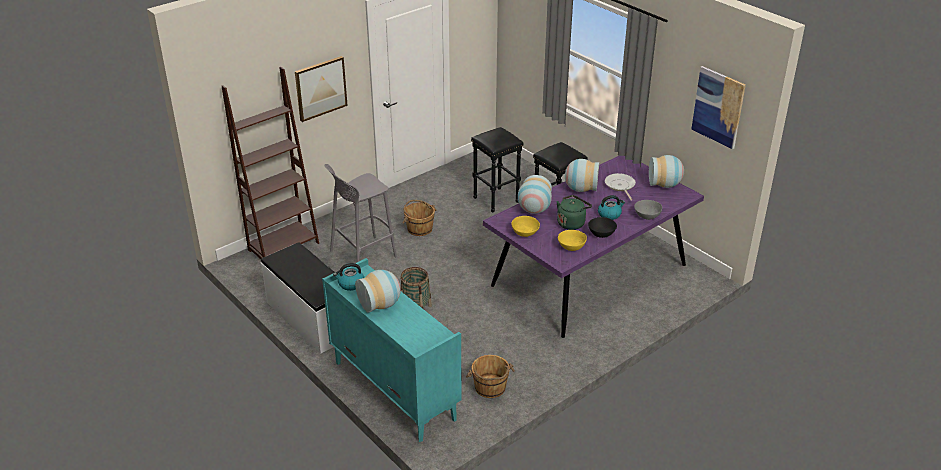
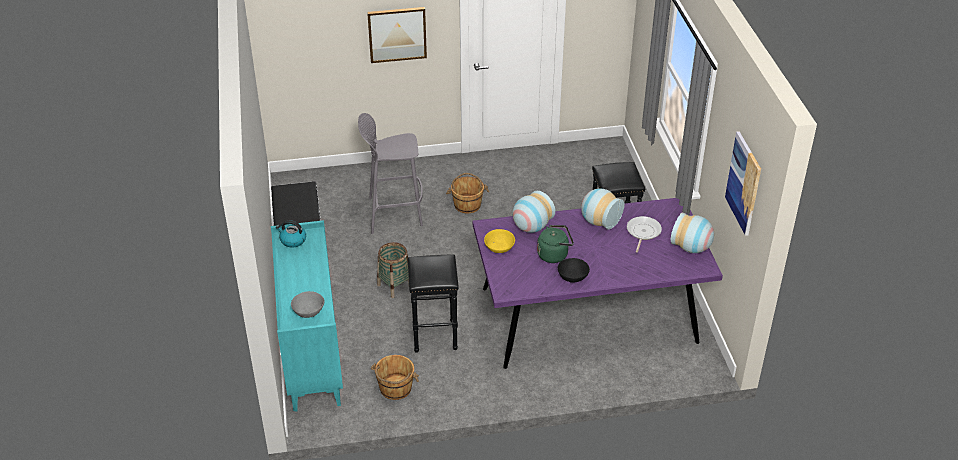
camera: 30 degrees right, 5 degrees up
brown bookcase [222,67,319,259] -> none
vase [355,270,401,313] -> none
black stool [471,127,523,212] -> black stool moved to [408,254,459,353]
yellow bowl [558,230,587,251] -> none
kettle [598,195,625,220] -> none
grey bowl [634,200,662,220] -> grey bowl moved to [291,291,324,318]

